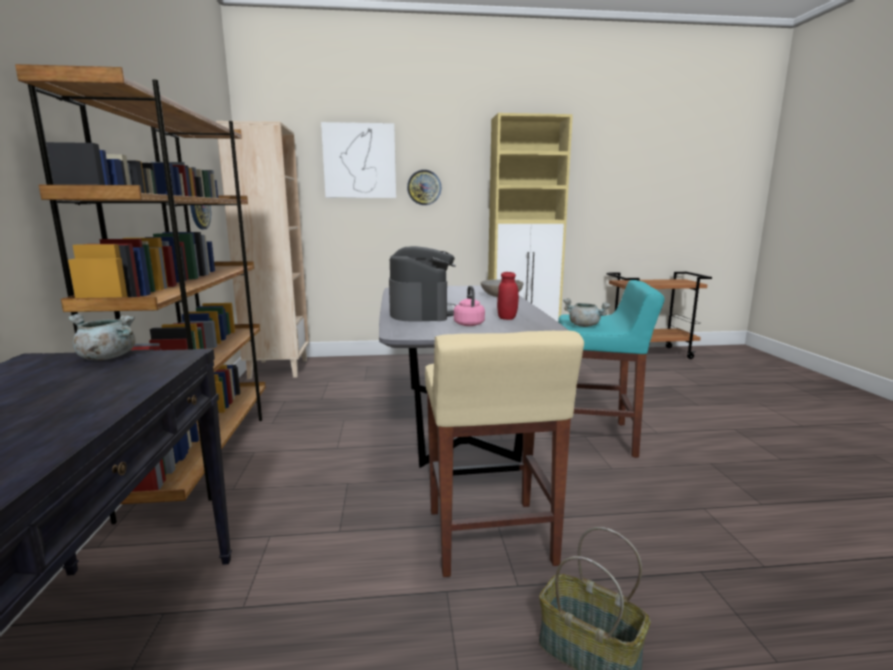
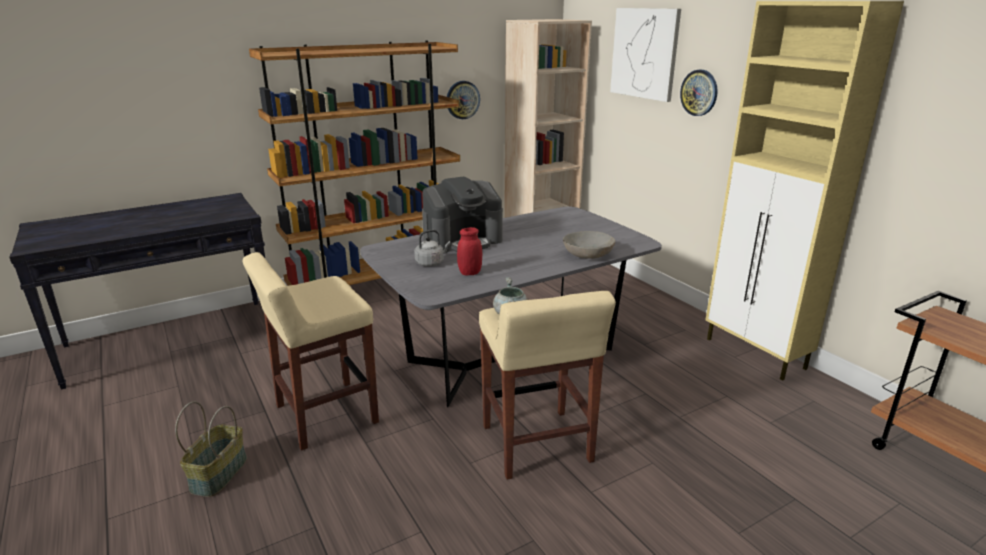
camera: 65 degrees right, 10 degrees up
grey cooking pot [68,314,136,360] -> none
pink kettle [454,286,485,326] -> grey kettle [415,230,451,267]
turquoise stool [558,280,665,458] -> beige stool [479,291,616,480]

